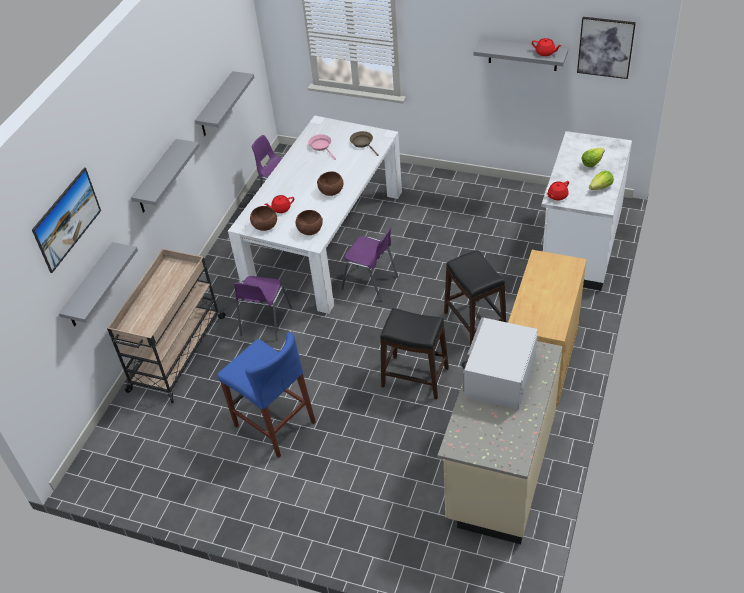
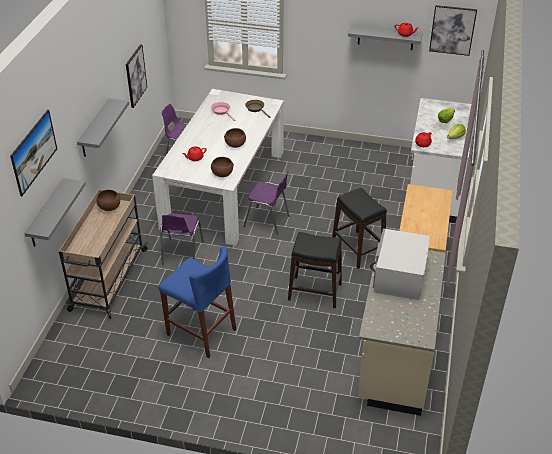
camera: 10 degrees left, 5 degrees down
grey shelf [195,71,254,136] -> picture [126,44,147,108]
brown bowl [250,206,277,231] -> brown bowl moved to [96,190,120,211]

